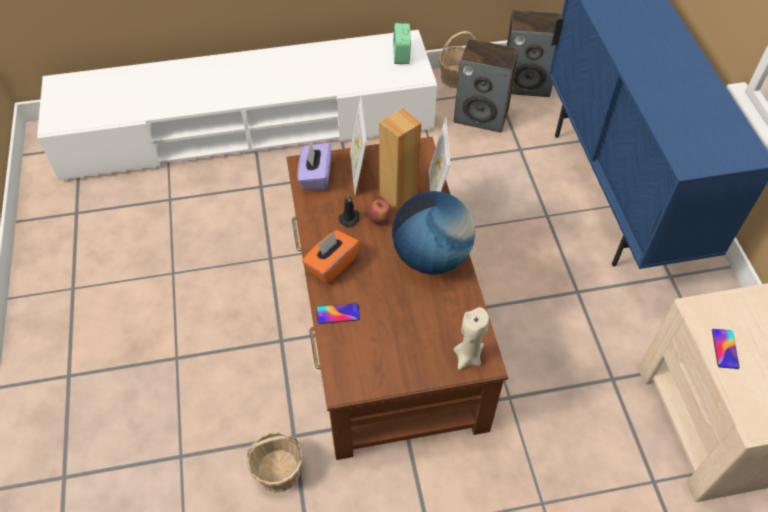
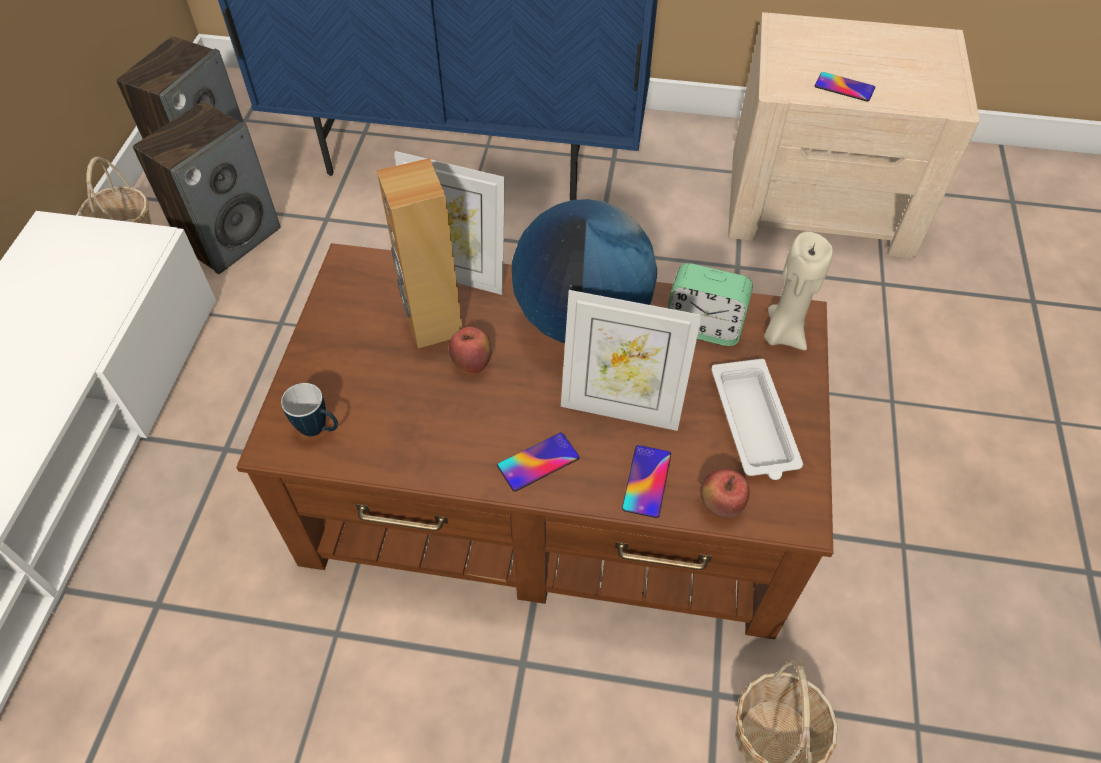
camera: 70 degrees left, 0 degrees up
purple tissue box [297,142,332,191] -> mug [281,383,338,436]
orange tissue box [302,230,360,284] -> phone [497,433,579,491]
black candle [338,194,360,227] -> none
picture frame [350,96,367,196] -> picture frame moved to [561,290,702,431]
alarm clock [393,23,411,64] -> alarm clock moved to [668,263,753,346]
none -> apple [700,469,750,518]
none -> white tray [711,359,803,480]

